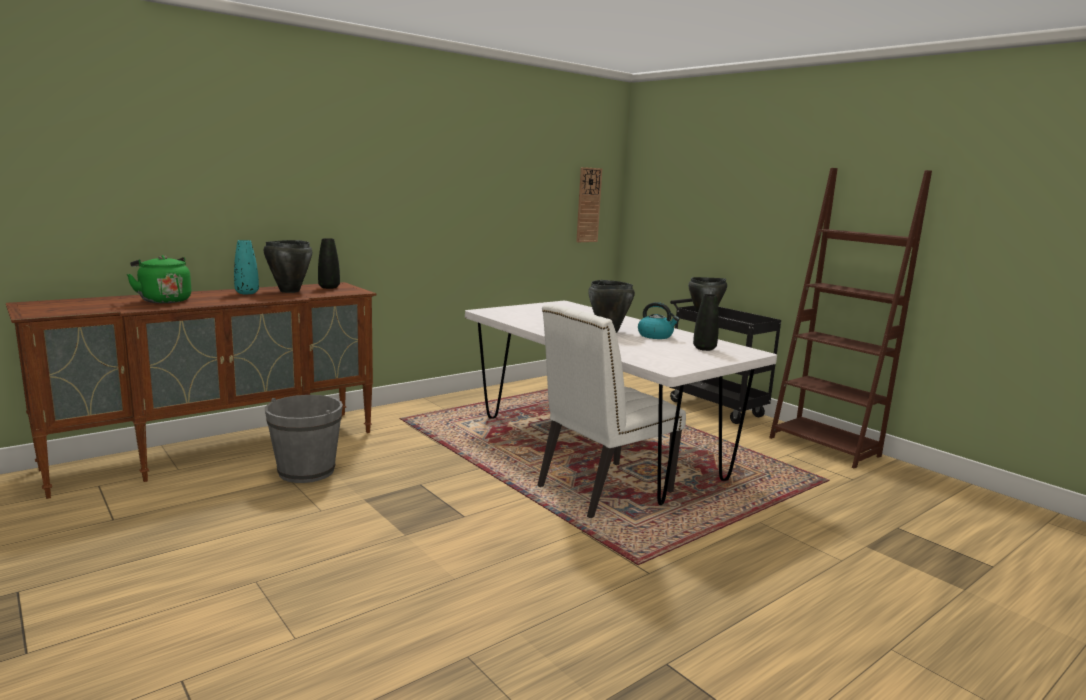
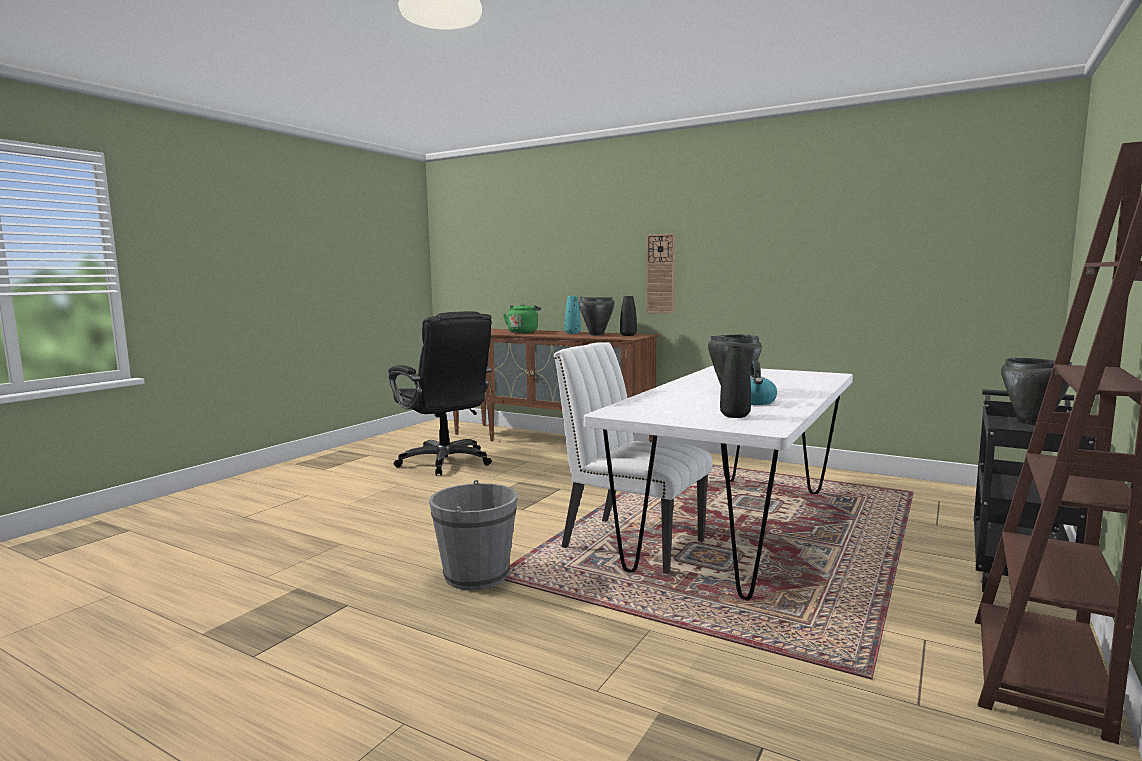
camera: 70 degrees right, 5 degrees down
grey bucket [265,395,343,483] -> grey bucket moved to [429,480,517,590]
wall clock [576,167,602,242] -> wall clock moved to [646,233,675,314]
none -> black office chair [388,311,492,476]

